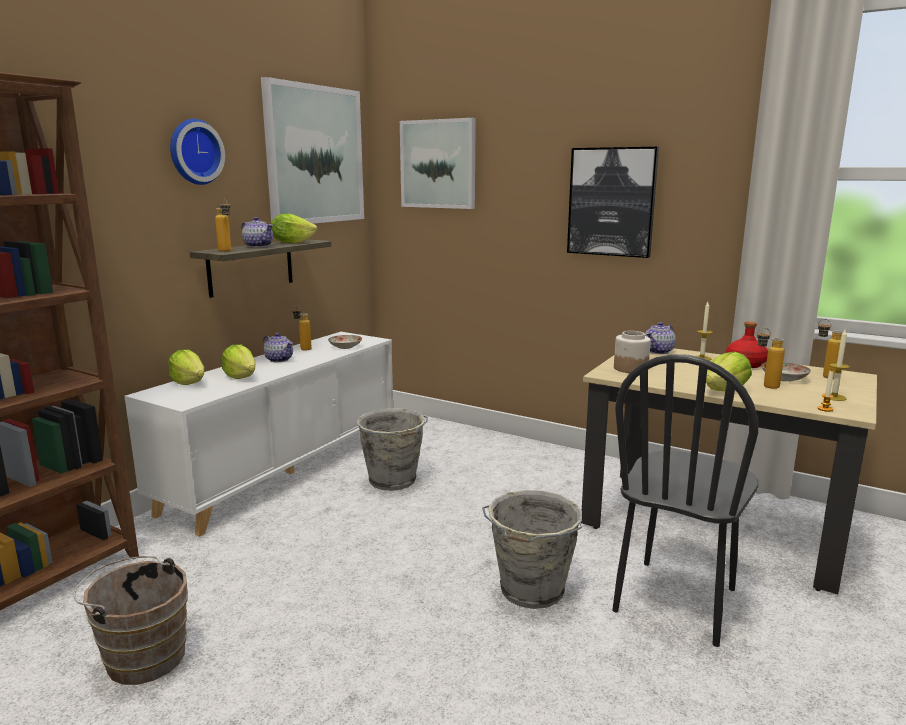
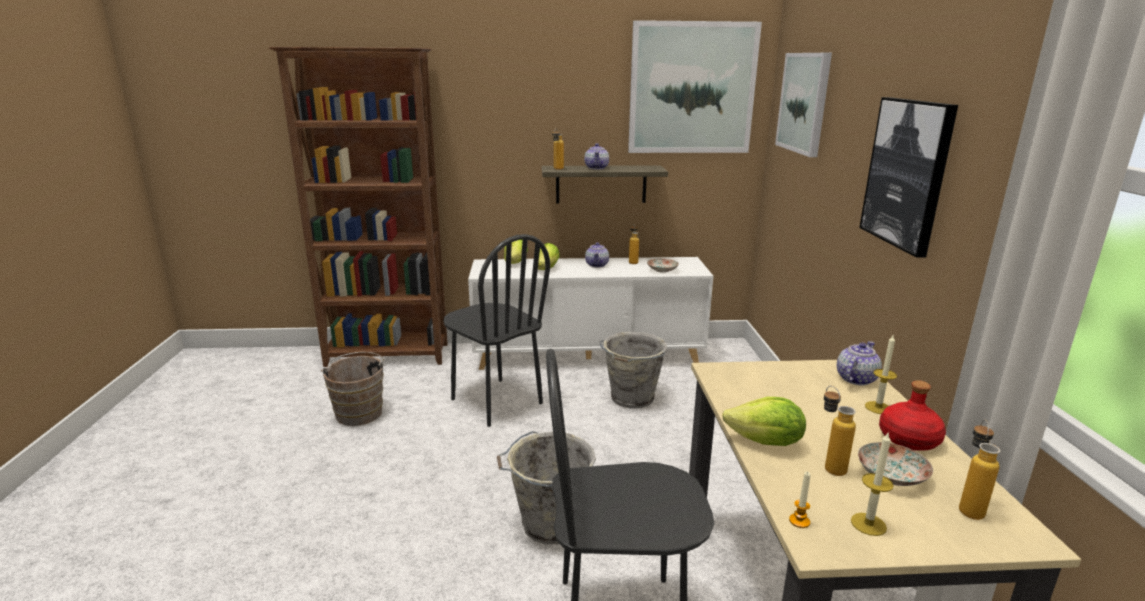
camera: 55 degrees right, 5 degrees up
wall clock [170,119,225,185] -> none
lettuce [271,213,317,244] -> none
jar [614,331,651,373] -> none
teapot [645,322,676,354] -> teapot turned 120 degrees clockwise [837,341,882,385]
none -> black chair [443,234,550,427]

